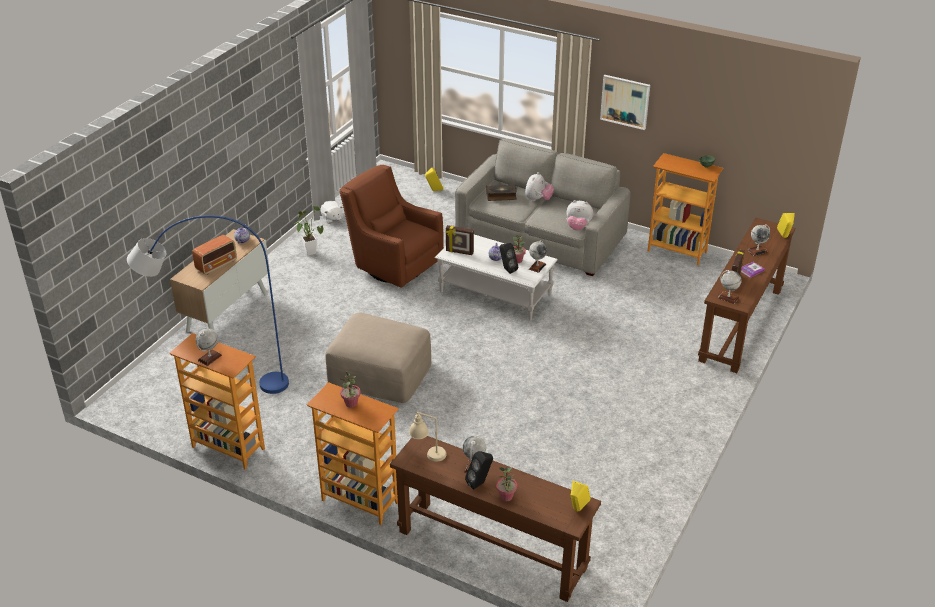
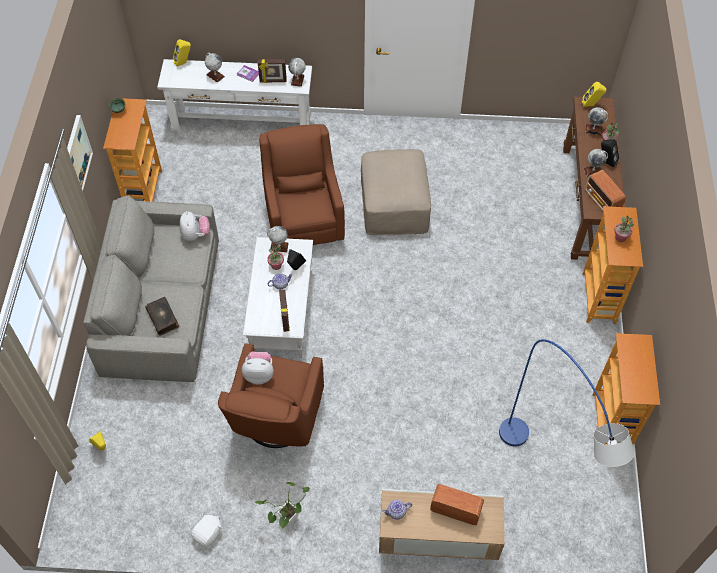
camera: 115 degrees left, 20 degrees up
globe [196,328,222,366] -> globe moved to [585,107,608,135]
beige ottoman [326,312,431,403] -> beige ottoman moved to [361,149,431,235]
beige table lamp [409,412,447,462] -> radio [585,170,626,212]
plush toy [525,172,554,201] -> plush toy moved to [242,352,274,385]
brown console table [698,218,796,373] -> white console table [157,59,312,135]
none -> brown armchair [259,124,345,245]

